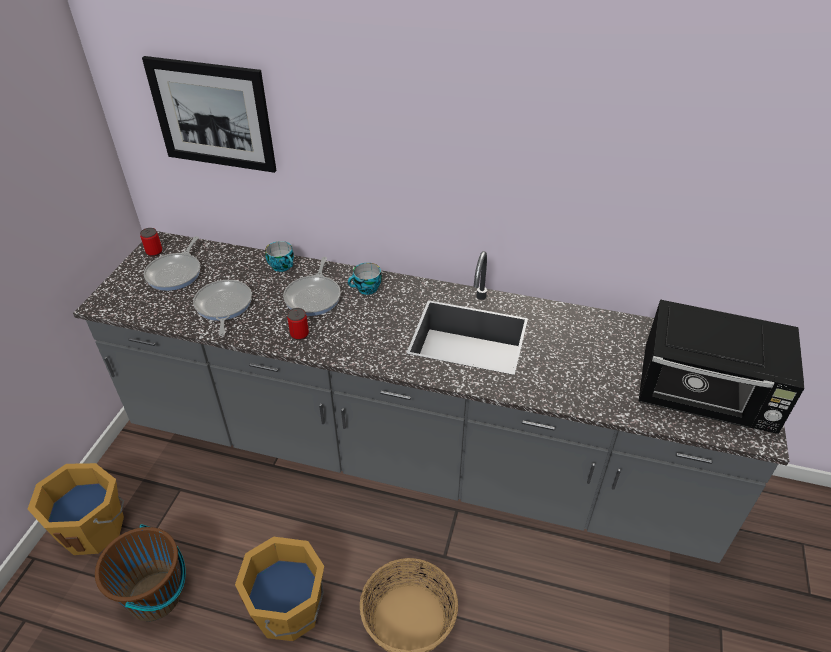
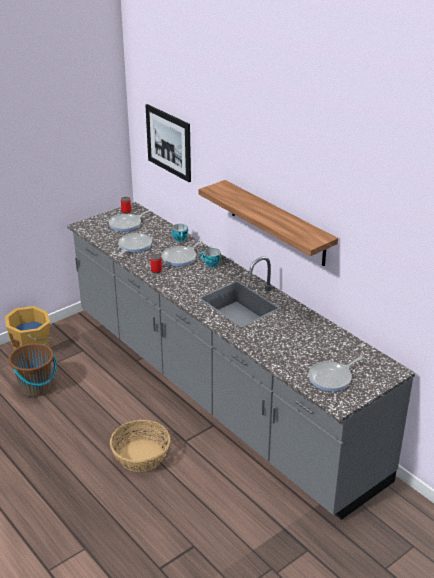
camera: 35 degrees right, 10 degrees down
orange bucket [235,537,324,641] -> none
black microwave [638,299,804,434] -> frying pan [308,357,362,391]
none -> shelf [199,180,338,266]

